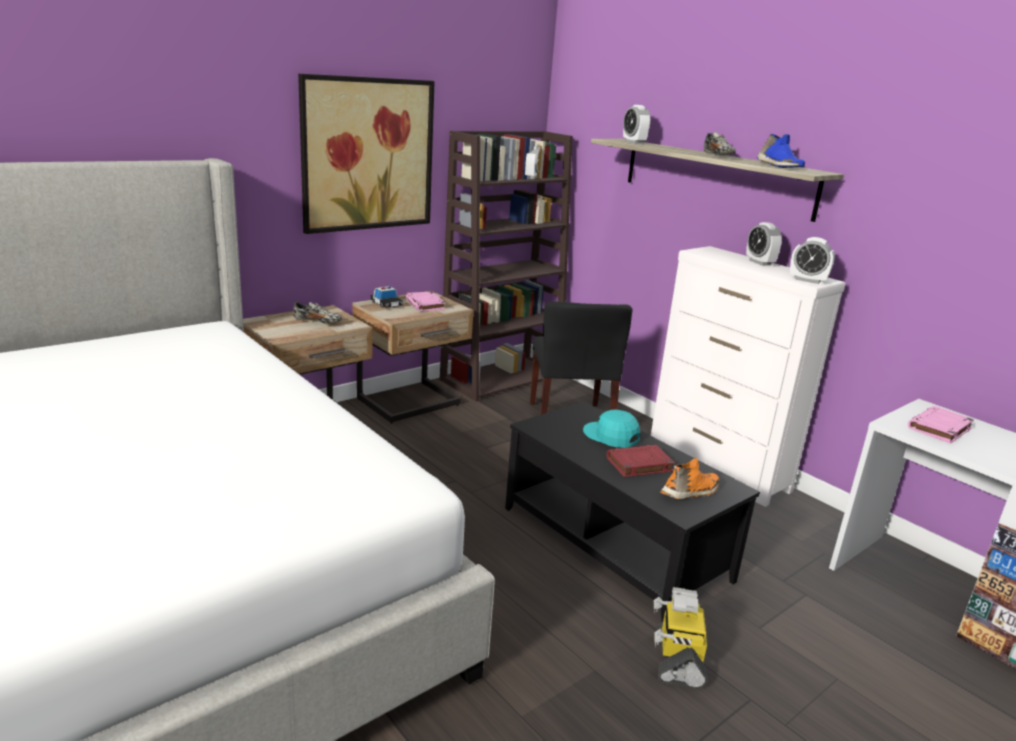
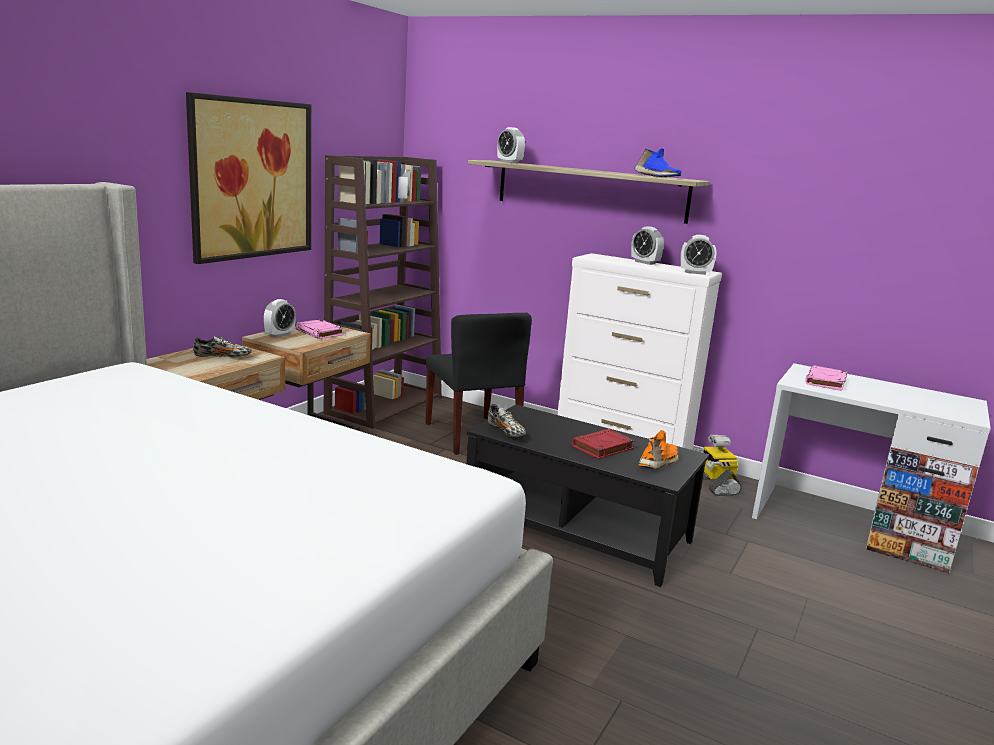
camera: 20 degrees left, 5 degrees down
toy car [370,286,404,308] -> alarm clock [264,299,296,338]
turquoise cap [583,409,640,448] -> none
toy robot [654,587,707,689] -> toy robot moved to [693,435,742,496]
shoe [704,132,736,156] -> shoe moved to [488,404,526,437]

